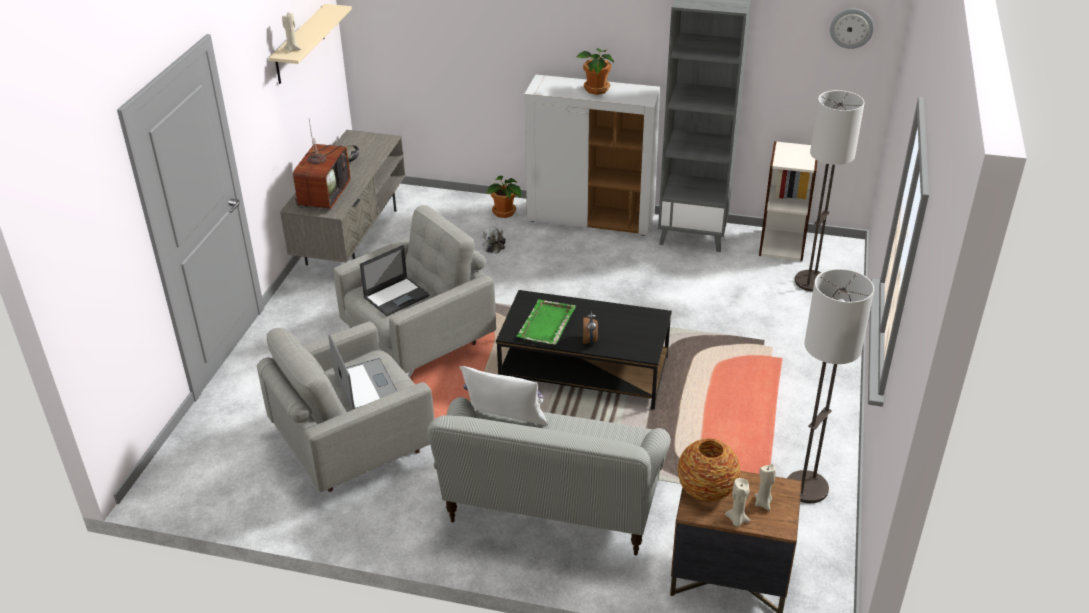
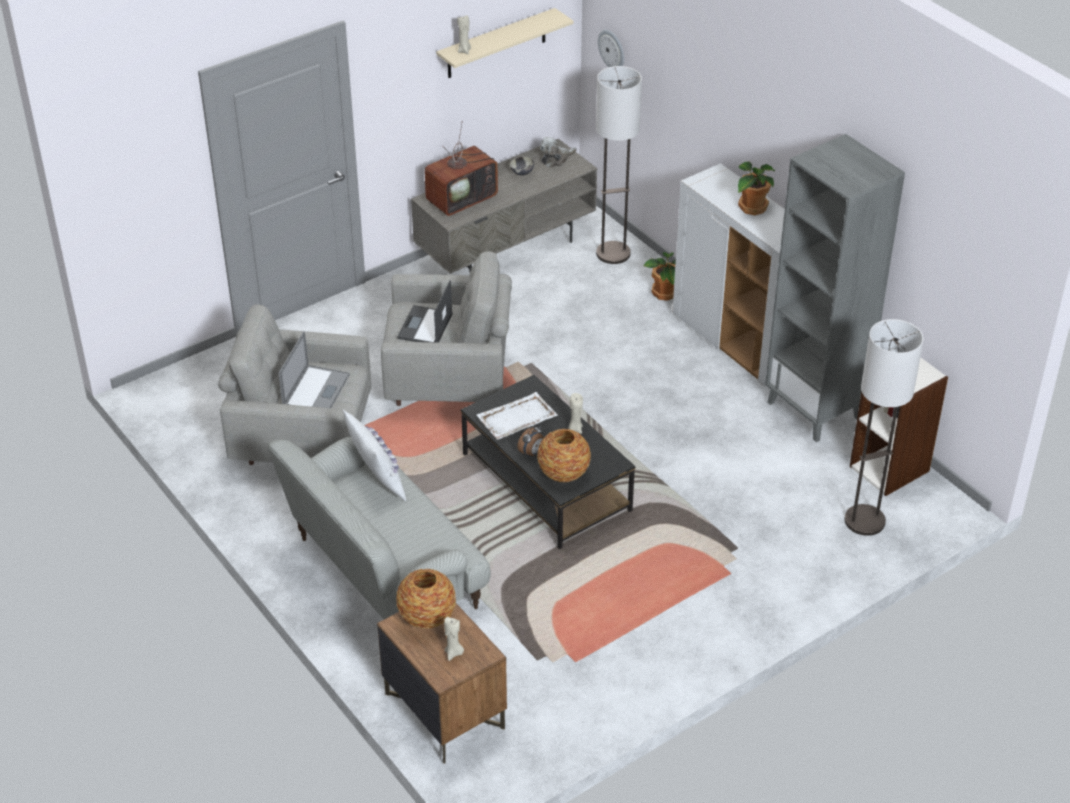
camera: 40 degrees right, 5 degrees up
laptop [360,245,429,316] -> laptop turned 105 degrees clockwise [397,280,453,343]
plush toy [483,227,506,254] -> plush toy moved to [540,137,577,168]
green tray [516,299,576,345] -> white tray [476,392,558,440]
beige candle [725,478,750,527] -> beige candle moved to [568,393,583,434]
floor lamp [788,269,874,503] -> floor lamp moved to [596,66,642,264]
wall clock [830,9,874,49] -> wall clock moved to [598,30,624,67]
none -> vase [537,429,591,482]

